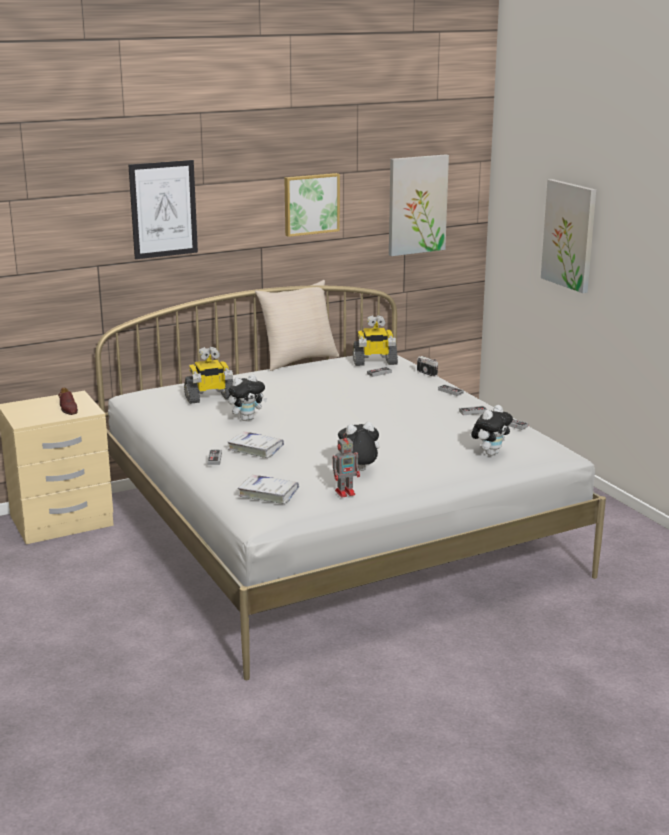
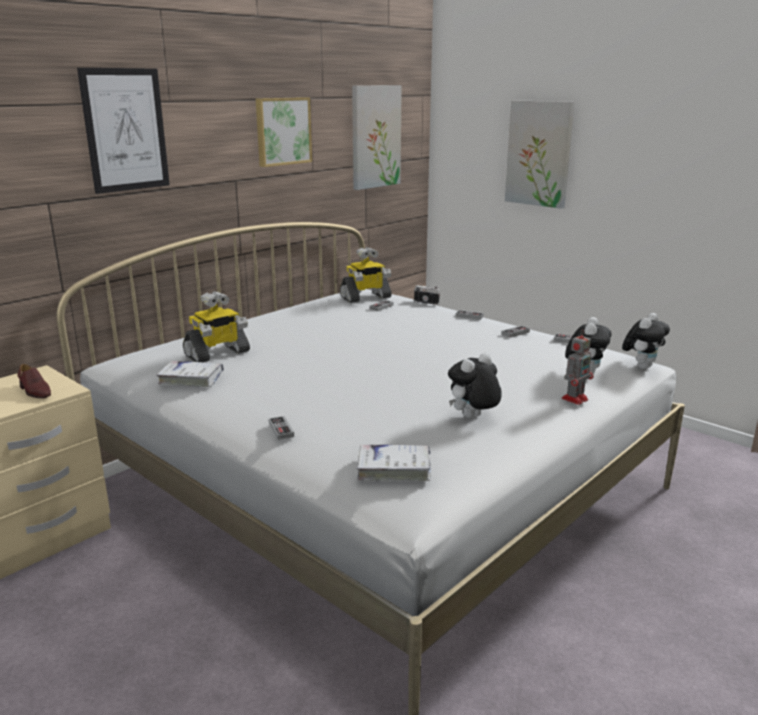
camera: 20 degrees left, 0 degrees up
white book [227,431,284,458] -> white book moved to [156,361,224,387]
plush toy [228,374,267,421] -> plush toy moved to [622,313,670,369]
beige pillow [255,280,339,371] -> none
toy robot [333,433,360,497] -> toy robot moved to [562,329,594,405]

